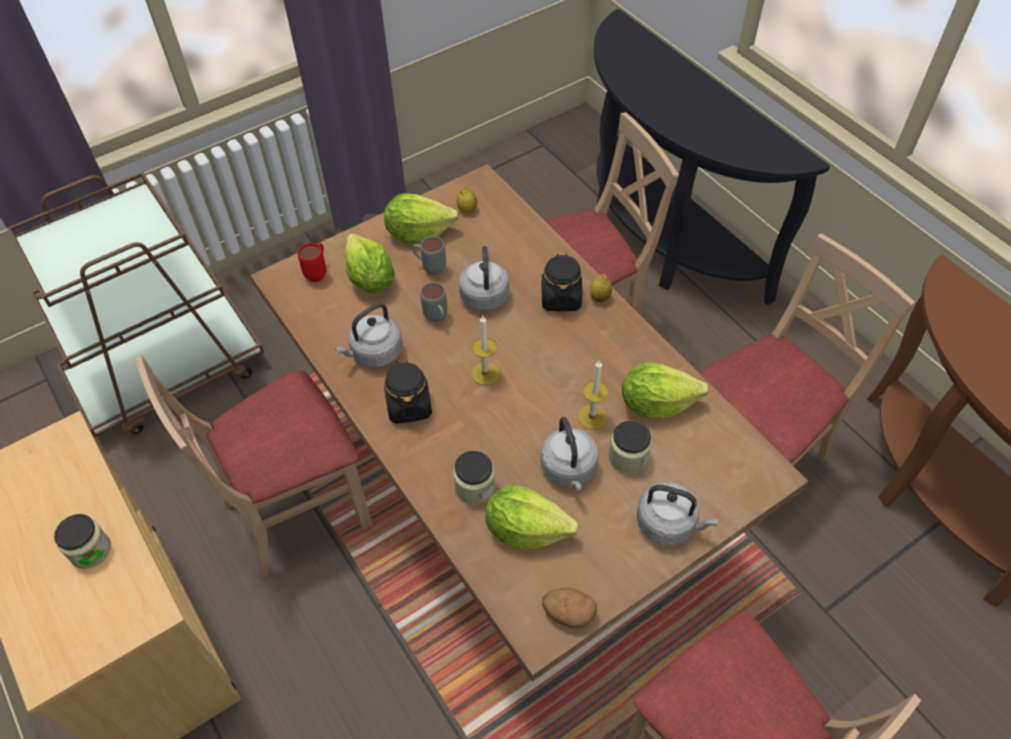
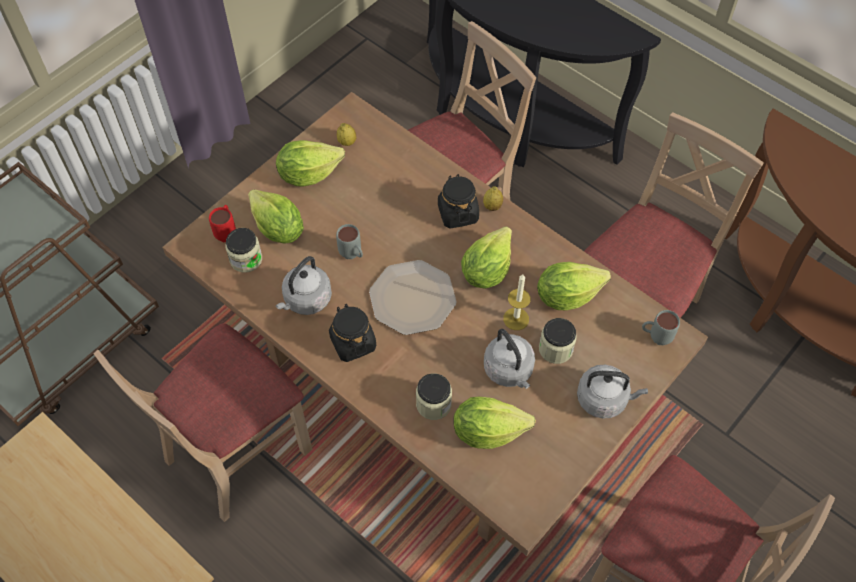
camera: 15 degrees left, 5 degrees up
jar [54,514,111,569] -> jar moved to [226,228,262,273]
grey mug [412,236,446,276] -> grey mug moved to [642,310,680,345]
grey kettle [459,245,509,311] -> none
candle [471,316,500,385] -> plate [369,260,457,335]
potato [542,588,597,628] -> none
none -> lettuce [461,226,512,289]

